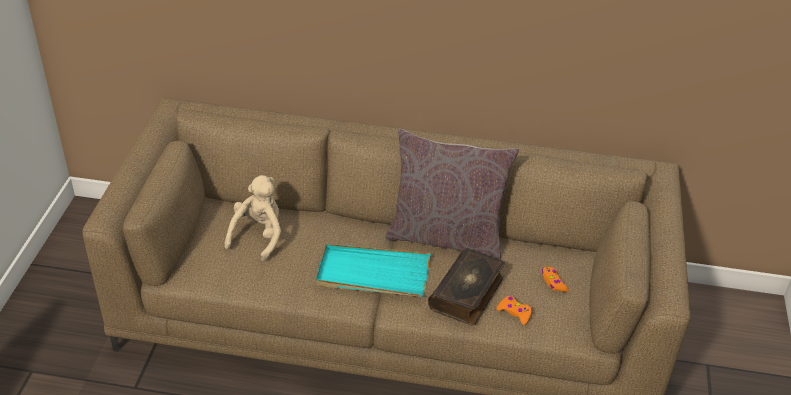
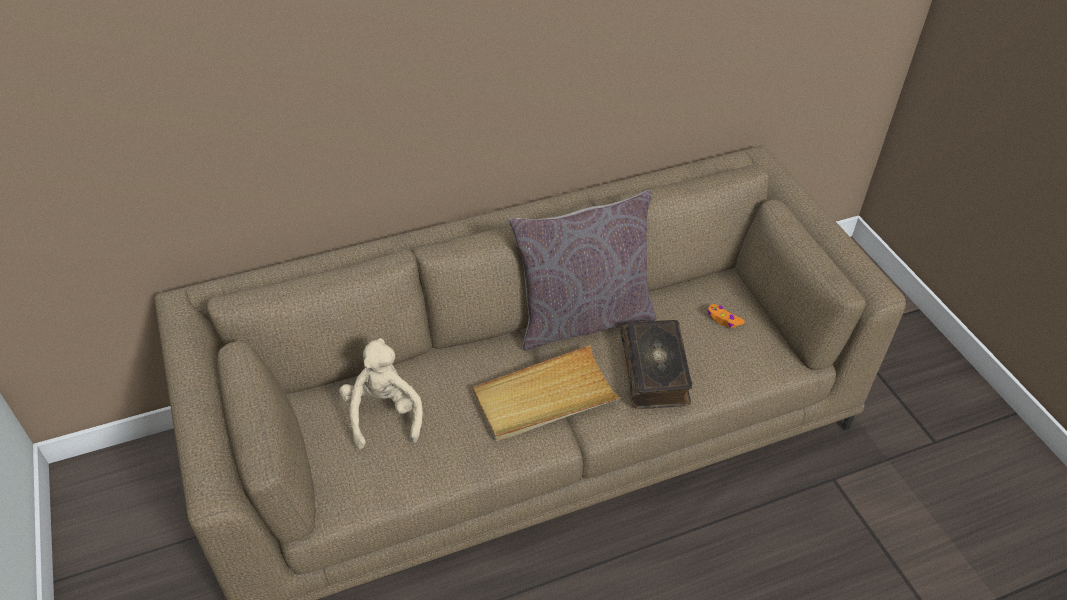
camera: 30 degrees left, 5 degrees up
turquoise tray [316,244,431,297] -> beige tray [473,345,622,441]
orange game controller [497,296,532,325] -> none

